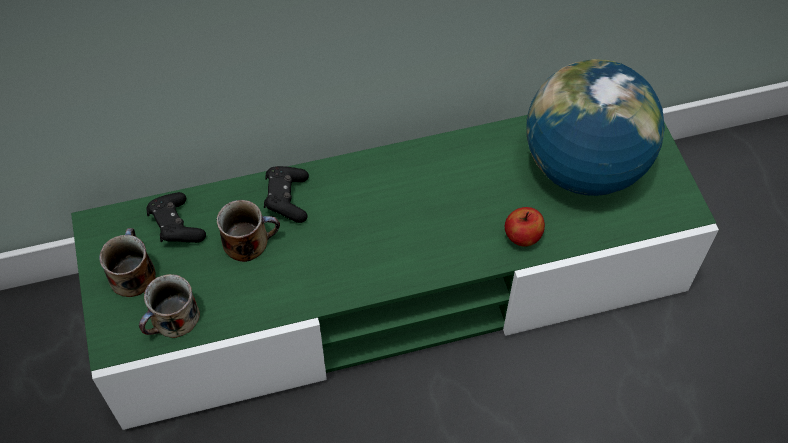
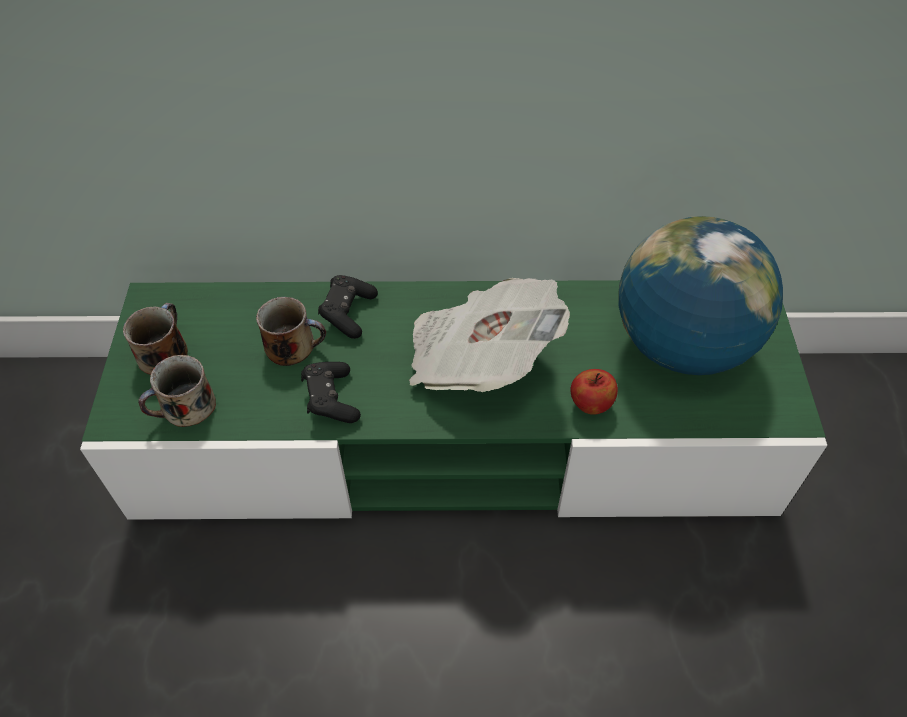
camera: 15 degrees right, 5 degrees down
black game controller [146,192,206,243] -> black game controller moved to [301,362,361,423]
none -> newspaper [409,277,570,392]

